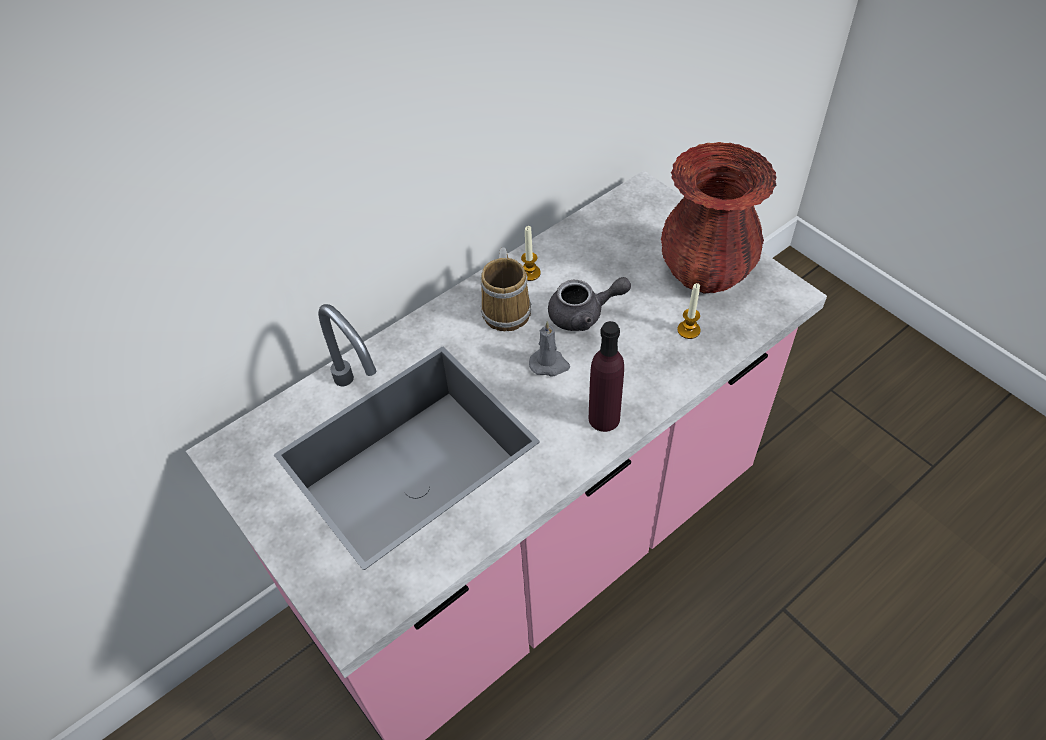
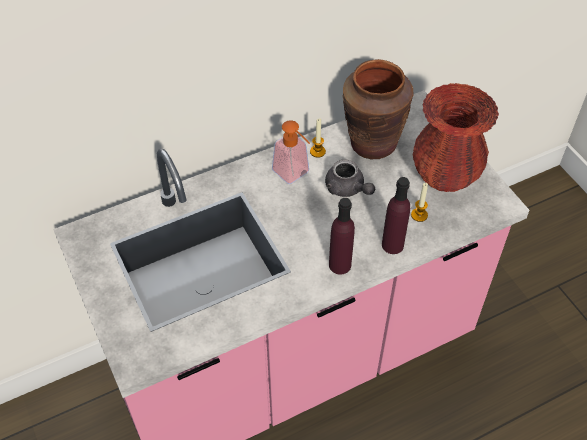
camera: 10 degrees right, 0 degrees up
mug [480,248,531,331] -> soap dispenser [272,120,310,184]
grey candle [529,321,570,376] -> none
grey teapot [548,277,631,331] -> grey teapot turned 45 degrees clockwise [325,160,375,197]
none -> brown vase [342,59,414,159]
none -> purple bottle [382,177,410,254]

